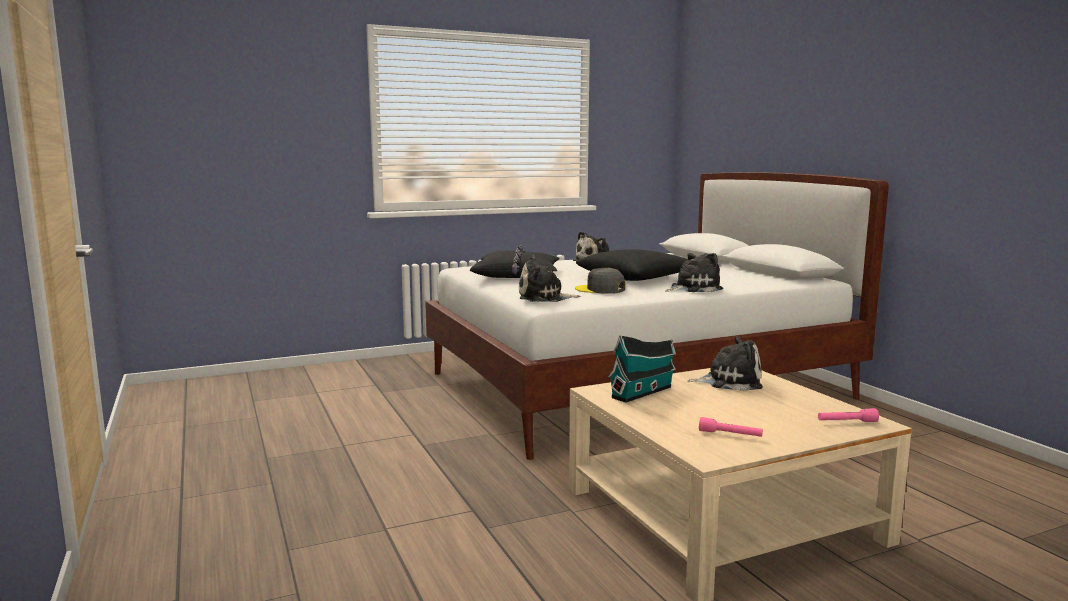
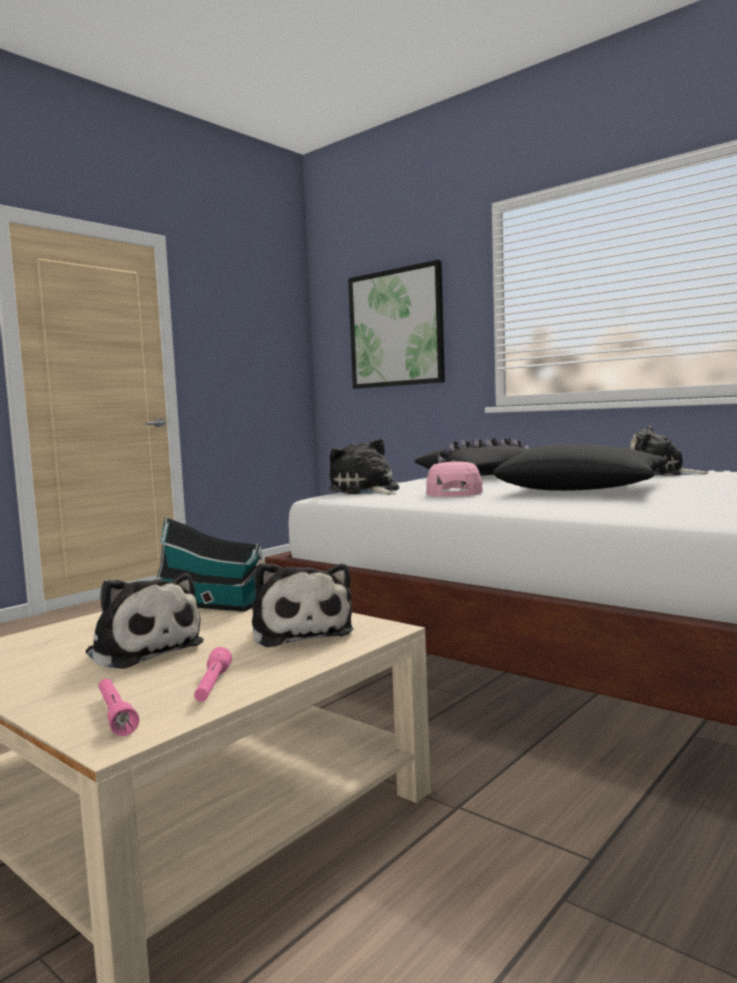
camera: 65 degrees right, 5 degrees down
grey cap [575,268,625,294] -> pink cap [426,460,482,496]
plush toy [666,253,723,292] -> plush toy moved to [86,573,204,669]
pink flashlight [699,417,763,437] -> pink flashlight moved to [194,647,232,702]
none -> picture [348,260,445,389]

